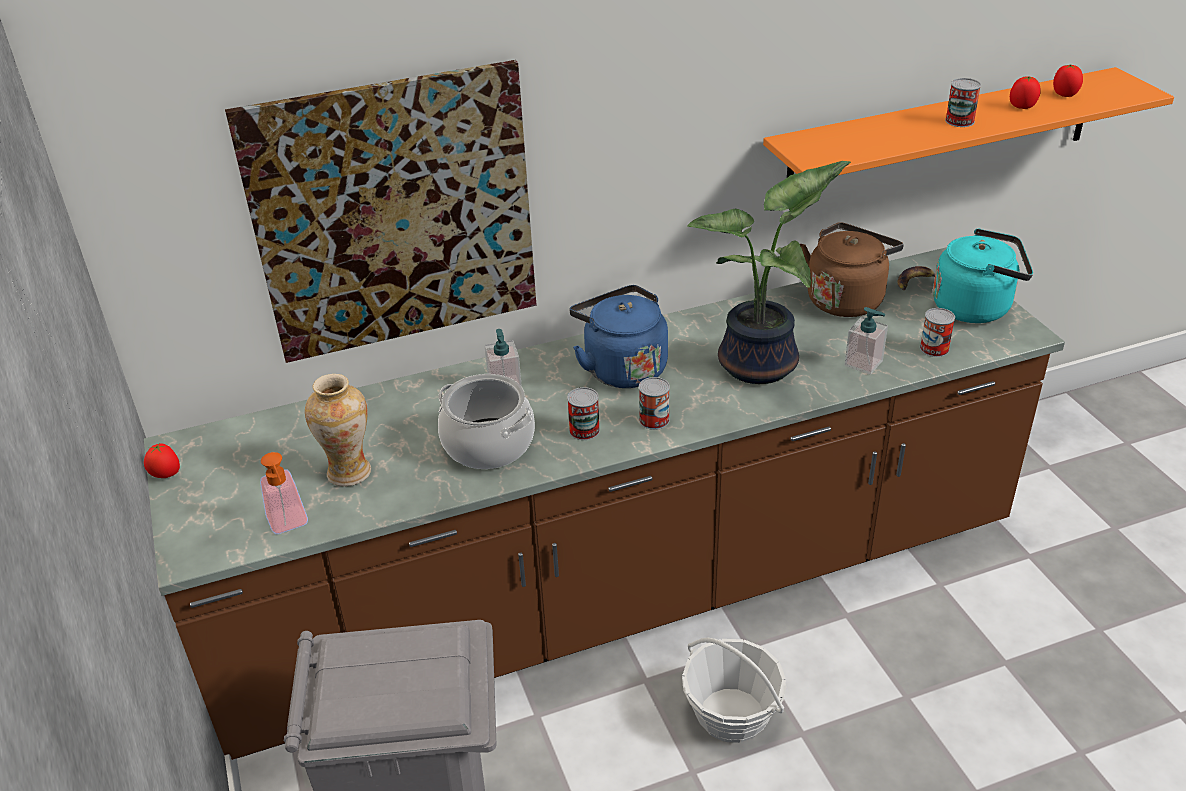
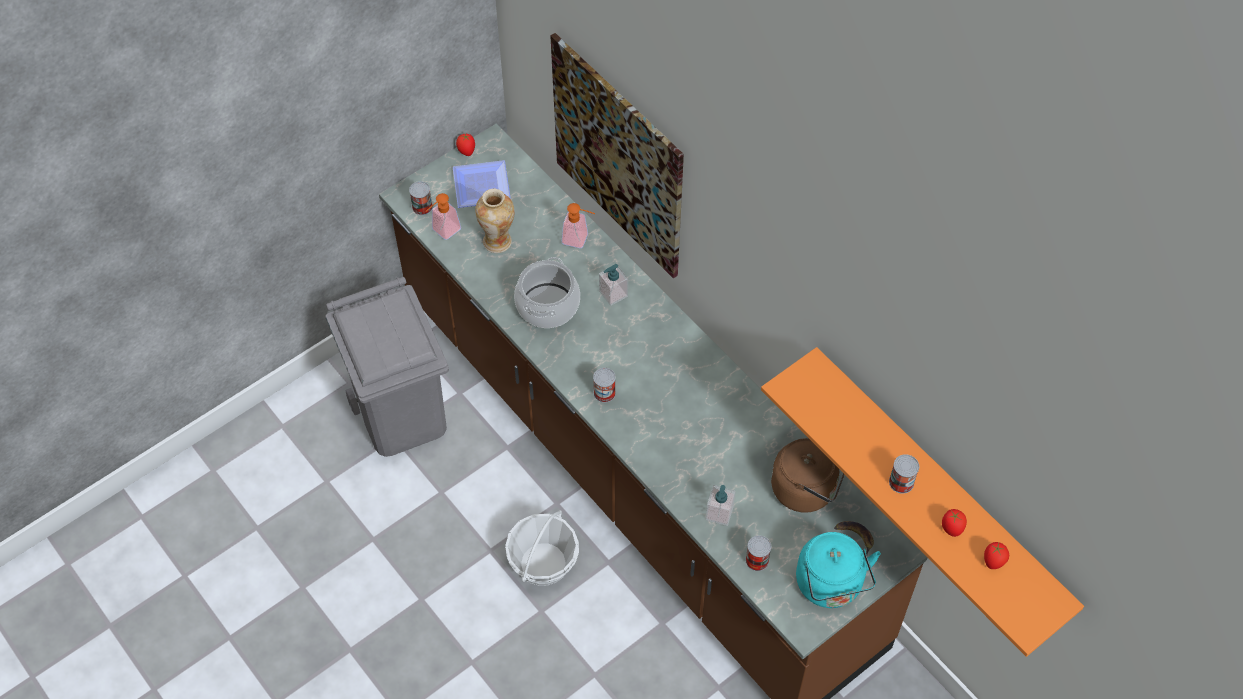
camera: 70 degrees right, 20 degrees up
can [567,387,600,440] -> can moved to [409,181,433,215]
blue kettle [570,285,668,388] -> none
potted plant [687,161,851,384] -> none
none -> plate [453,160,511,208]
none -> soap dispenser [562,203,595,248]

